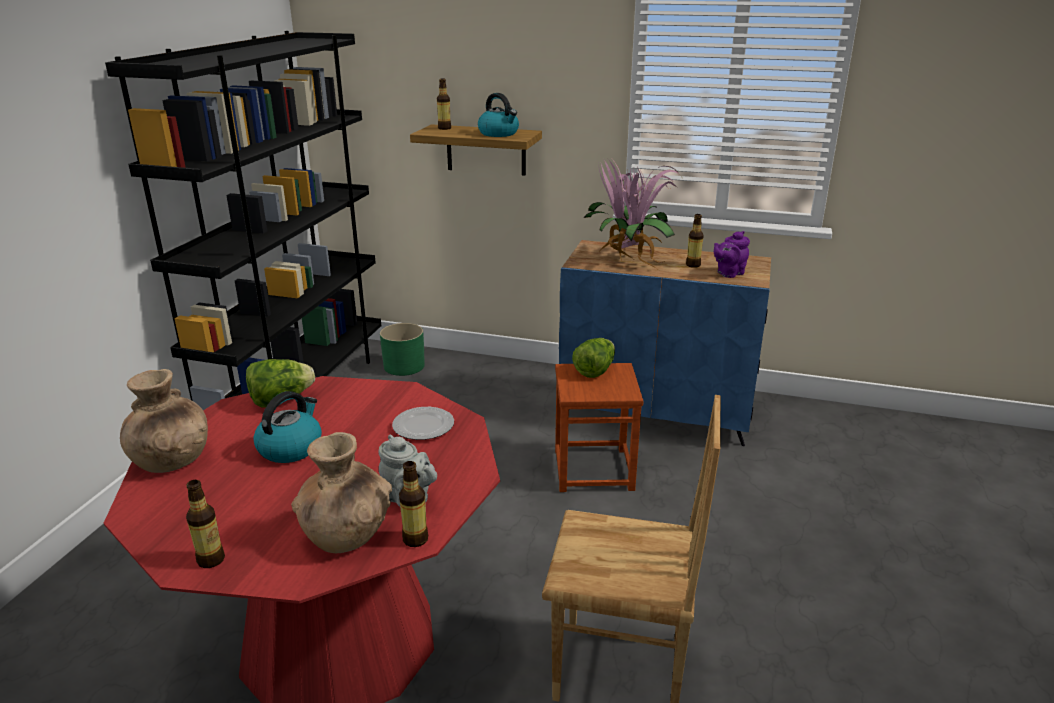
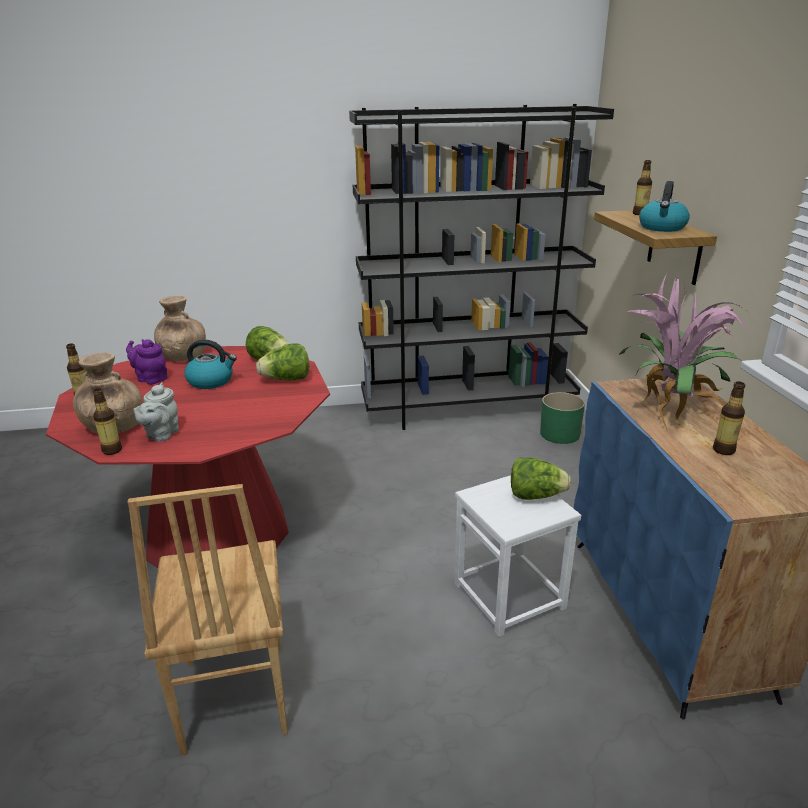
camera: 65 degrees right, 0 degrees up
plate [392,407,454,440] -> none
brown stool [555,363,644,492] -> white stool [454,475,581,637]
purple teapot [714,231,750,278] -> purple teapot moved to [126,339,168,385]
none -> lettuce [256,343,309,381]

